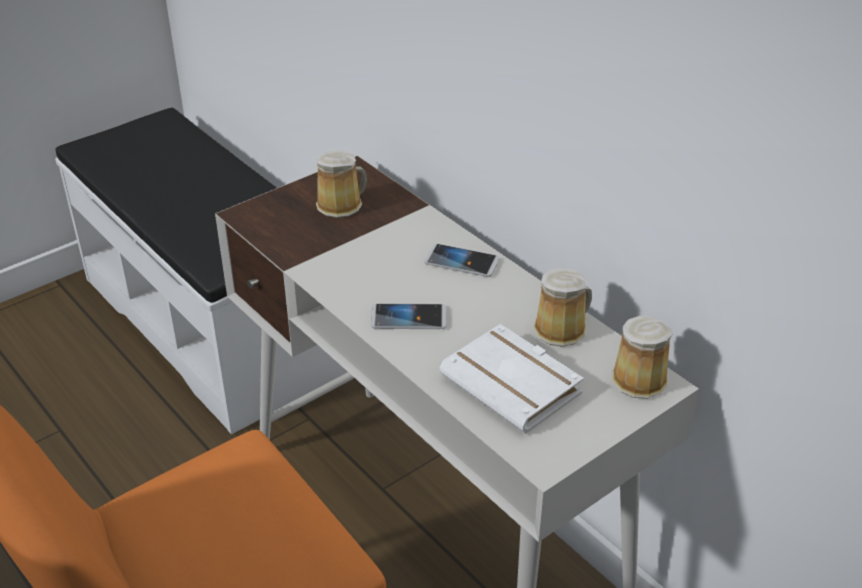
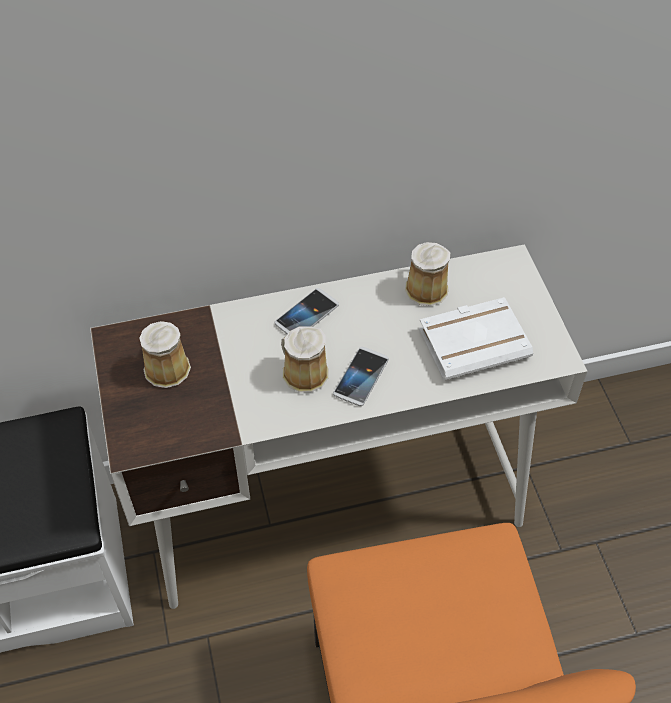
camera: 65 degrees left, 15 degrees up
mug [611,316,673,399] -> mug moved to [281,326,329,392]

